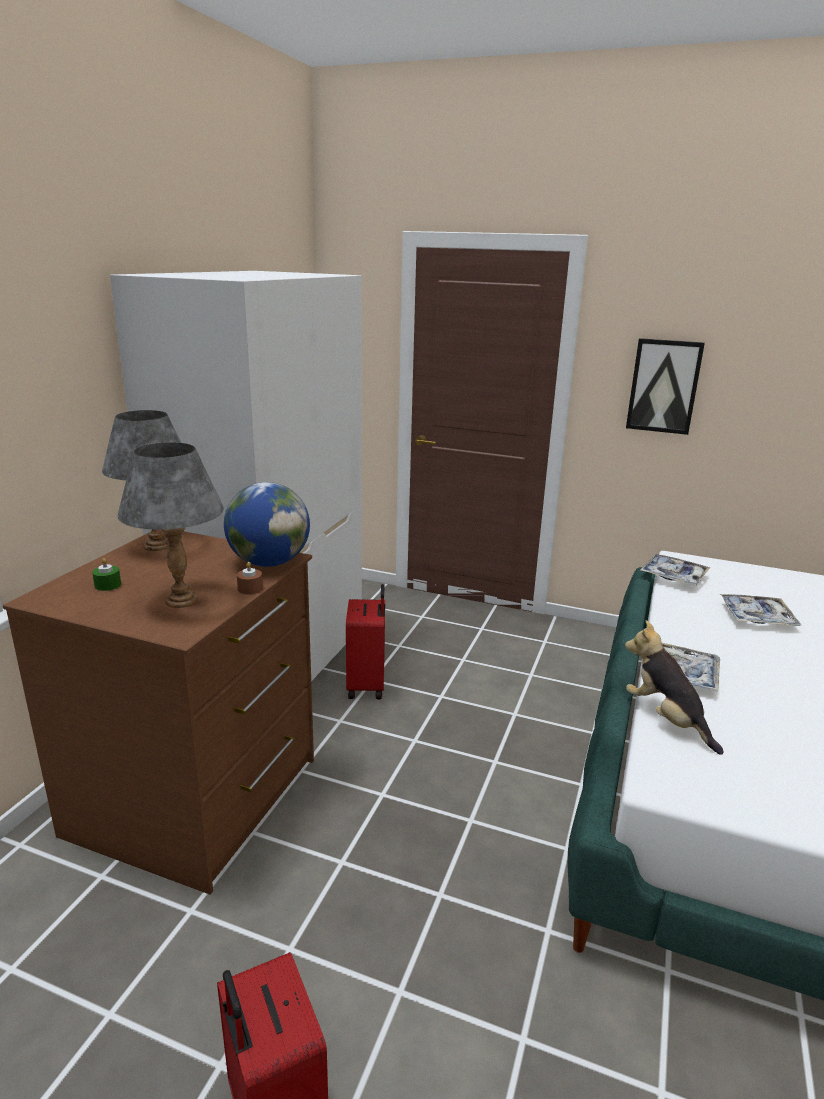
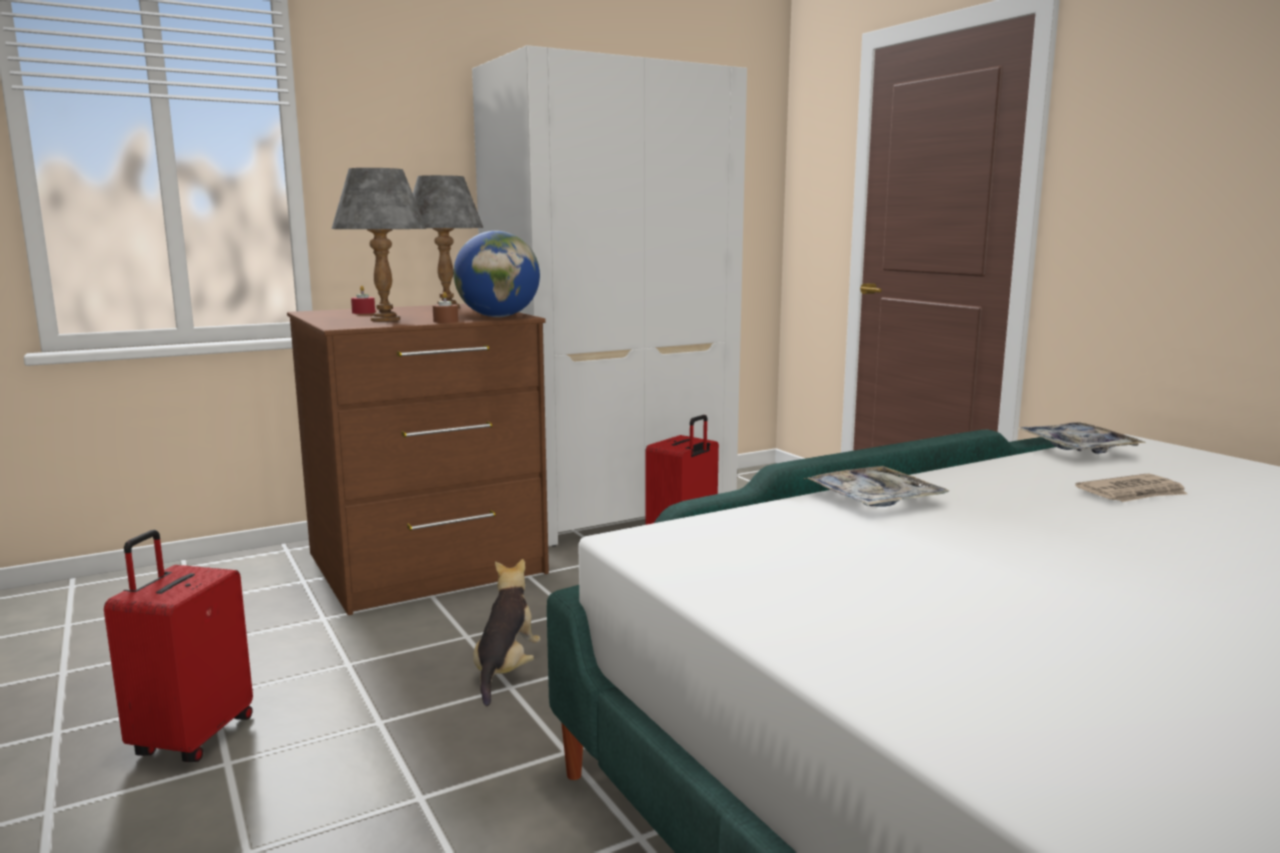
camera: 40 degrees right, 10 degrees down
green candle [92,558,121,591] -> red candle [351,286,375,314]
plush toy [625,620,724,755] -> plush toy moved to [473,559,541,706]
picture [626,338,705,435] -> none
tray [720,594,801,626] -> newspaper [1075,474,1187,502]

